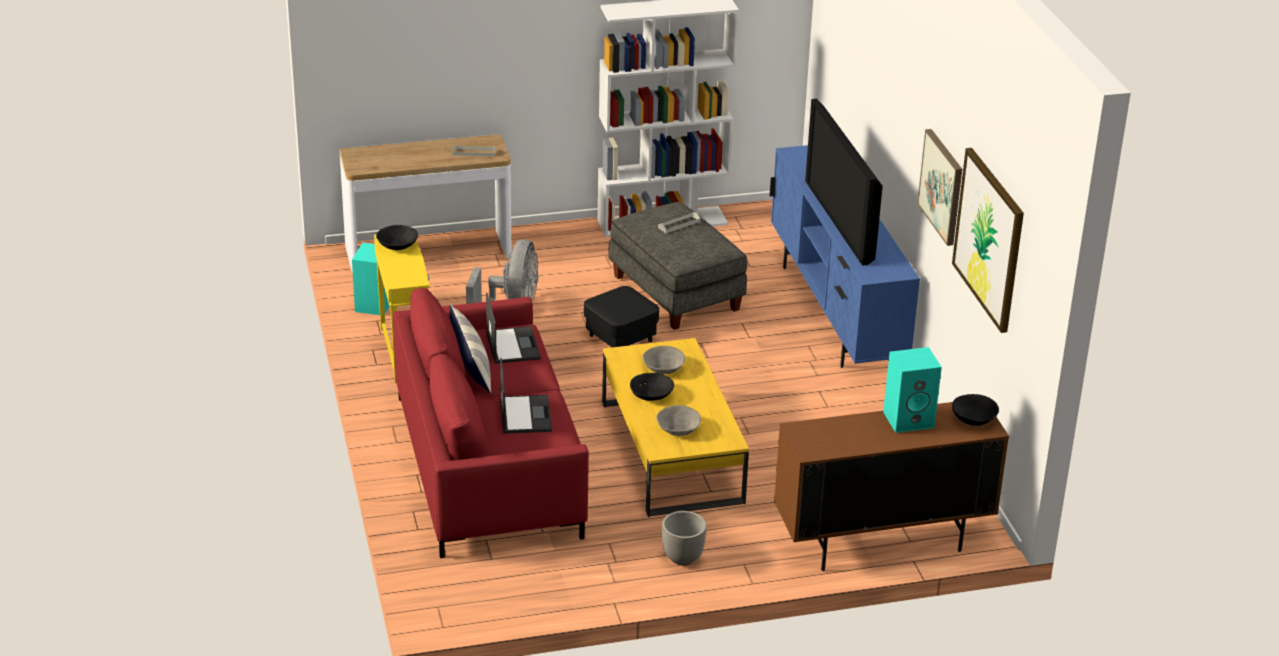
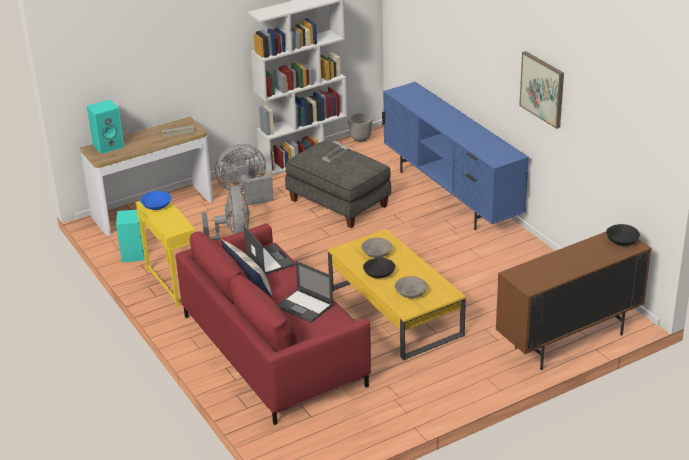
camera: 15 degrees left, 0 degrees up
black bowl [376,225,418,250] -> blue bowl [140,191,171,210]
laptop [500,358,552,434] -> laptop turned 150 degrees clockwise [277,261,333,323]
black ottoman [584,286,659,347] -> none
planter [662,511,707,566] -> planter moved to [348,113,372,142]
television [805,99,883,266] -> none
turquoise speaker [883,347,942,433] -> turquoise speaker moved to [87,100,124,154]
picture [952,148,1024,333] -> none
none -> grey fan [215,144,274,206]

